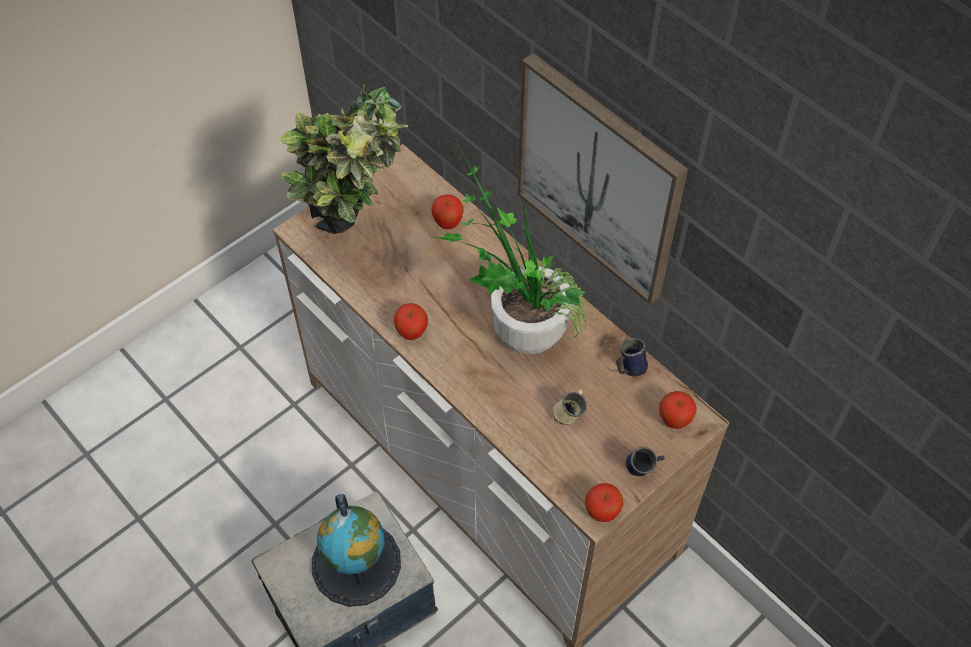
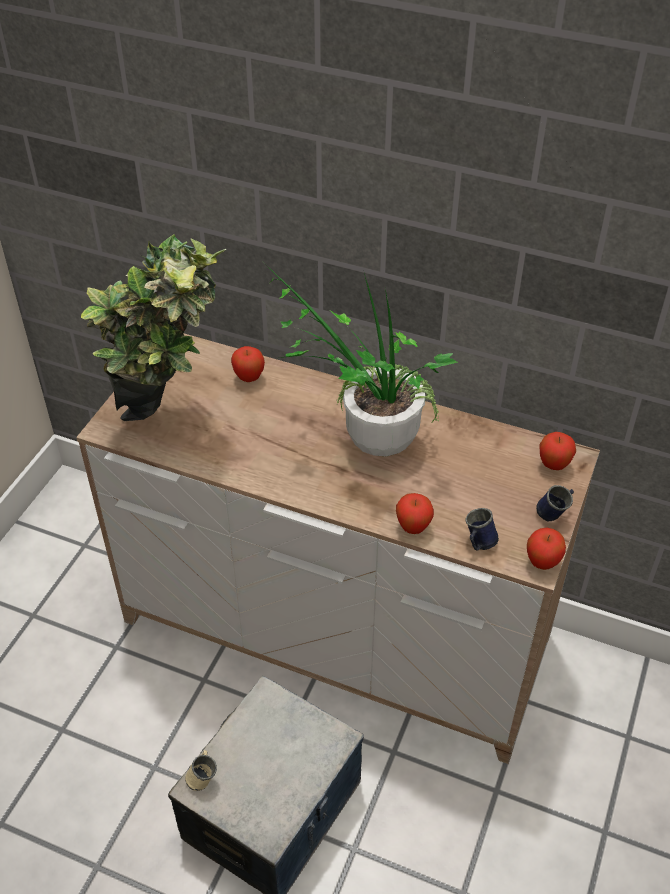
camera: 25 degrees left, 10 degrees down
globe [312,494,401,607] -> none
apple [394,303,428,340] -> apple moved to [396,493,434,534]
picture [518,53,688,305] -> none
beige mug [553,389,587,425] -> beige mug moved to [185,750,217,791]
blue mug [616,338,648,376] -> blue mug moved to [466,508,499,551]

